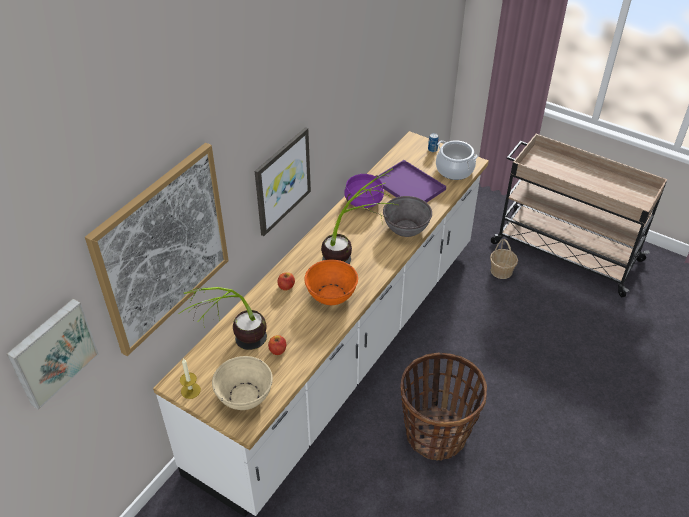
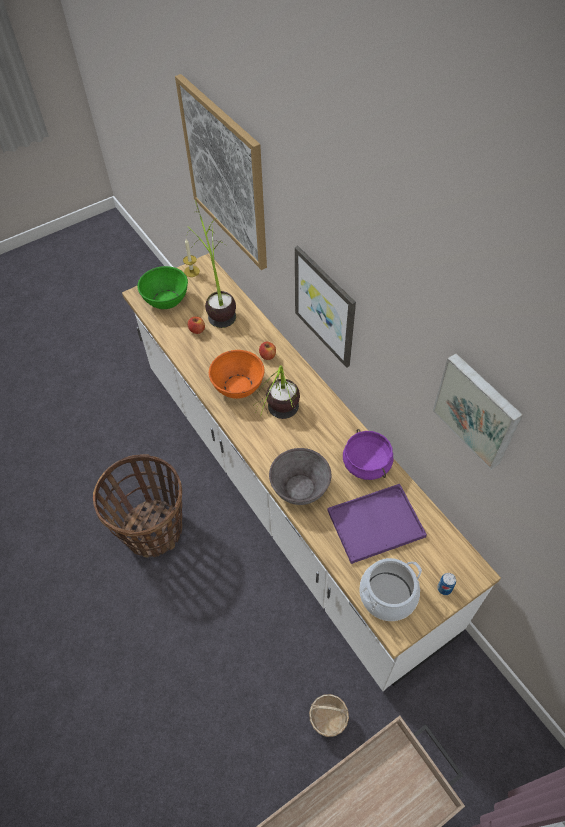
camera: 115 degrees right, 10 degrees up
picture [7,298,99,410] -> picture moved to [433,353,523,470]
beige bowl [212,356,273,410] -> green bowl [137,266,188,309]

